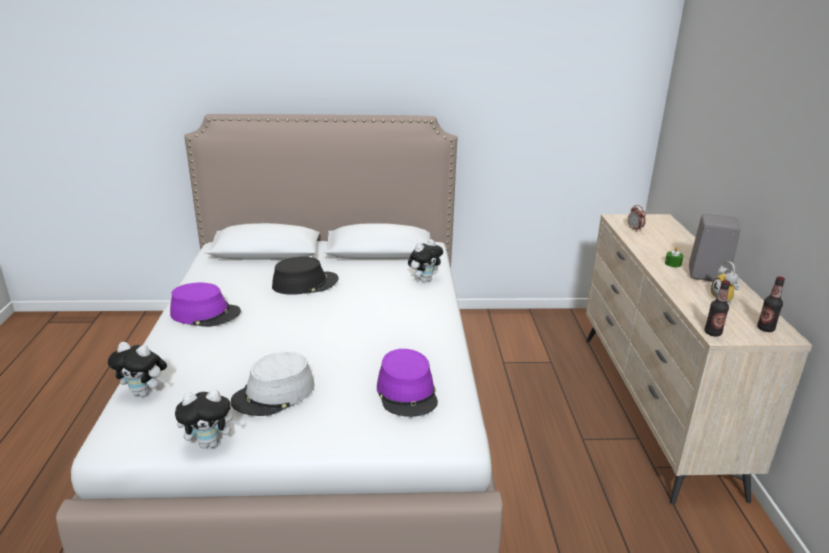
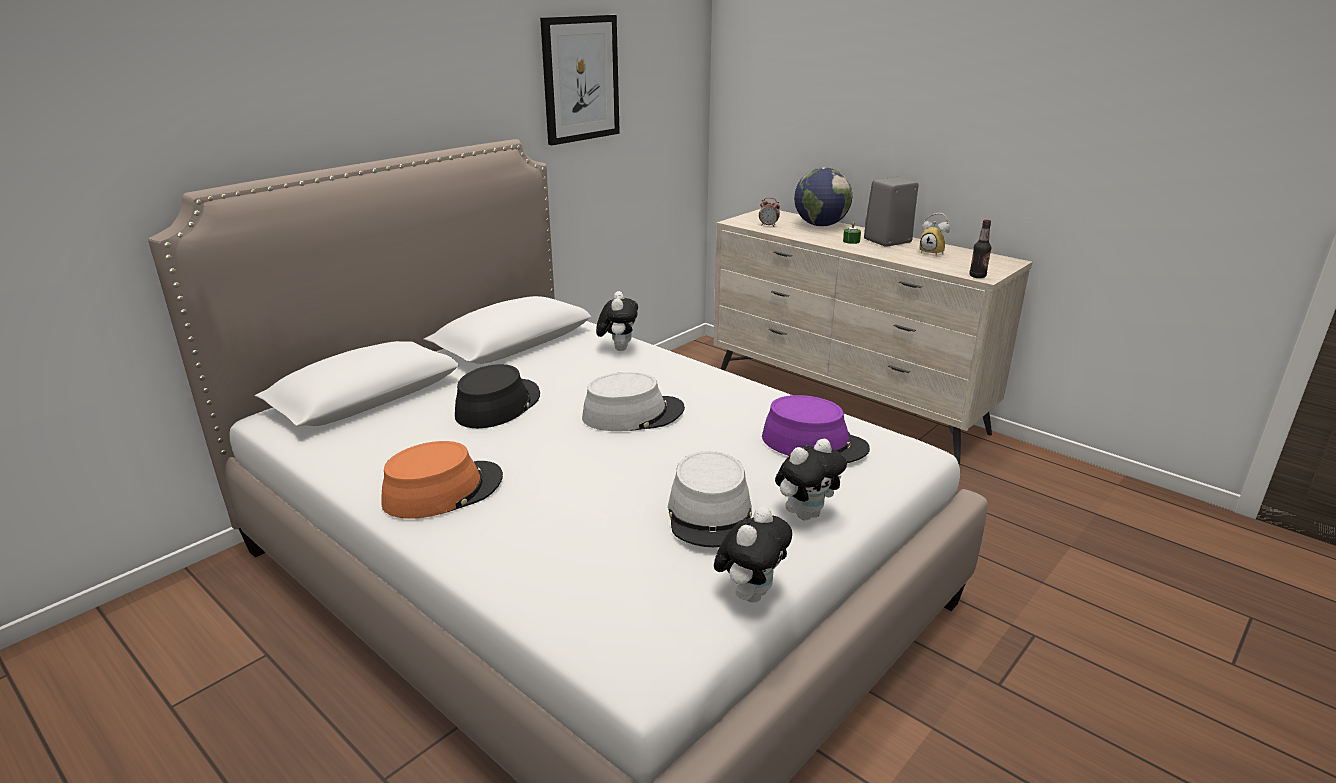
camera: 45 degrees left, 0 degrees up
plush toy [108,342,167,397] -> plush toy moved to [775,438,847,520]
purple hat [170,283,241,327] -> orange hat [381,441,503,519]
bottle [757,276,785,332] -> none
none -> picture [540,15,620,145]
none -> grey hat [582,372,685,431]
none -> globe [794,167,852,226]

